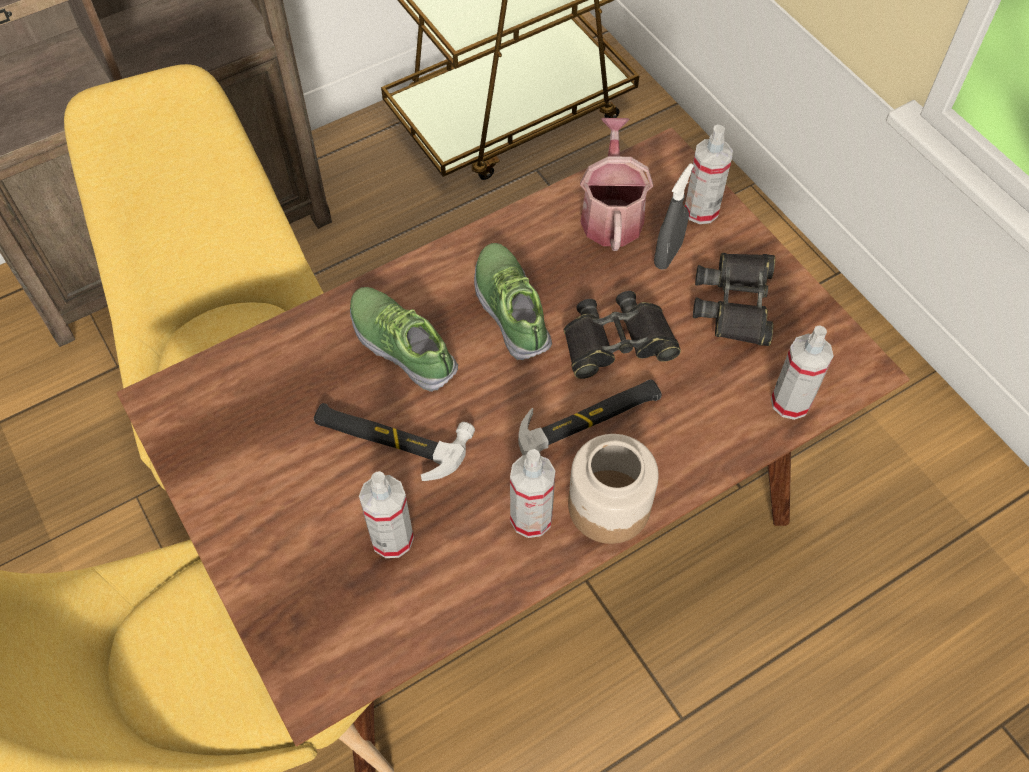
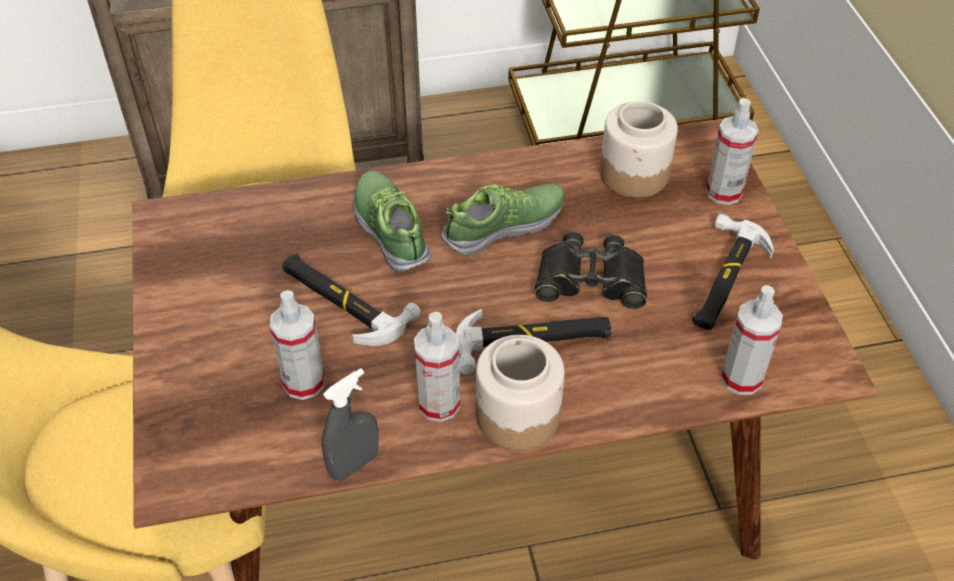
camera: 20 degrees right, 10 degrees down
shoe [474,243,552,360] -> shoe turned 60 degrees clockwise [441,184,565,256]
watering can [580,118,653,251] -> jar [600,101,678,198]
grey spray bottle [654,163,694,270] -> grey spray bottle moved to [322,368,379,481]
black binoculars [693,253,775,346] -> hammer [692,213,774,330]

